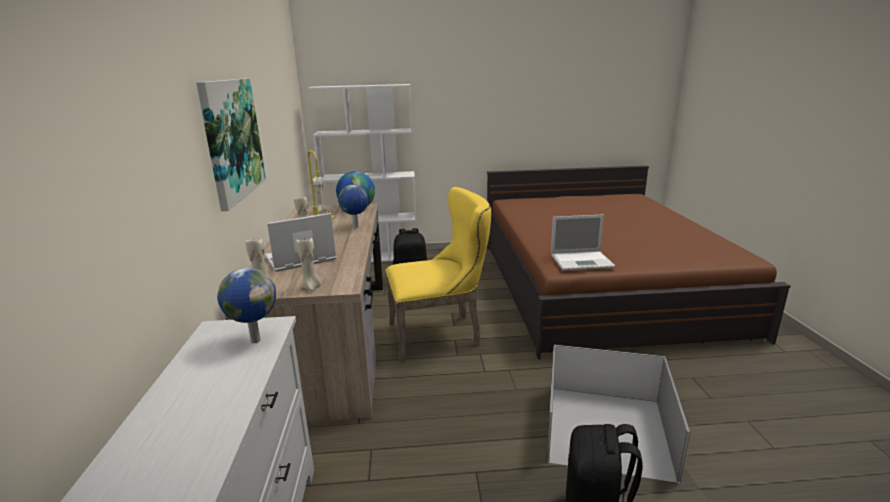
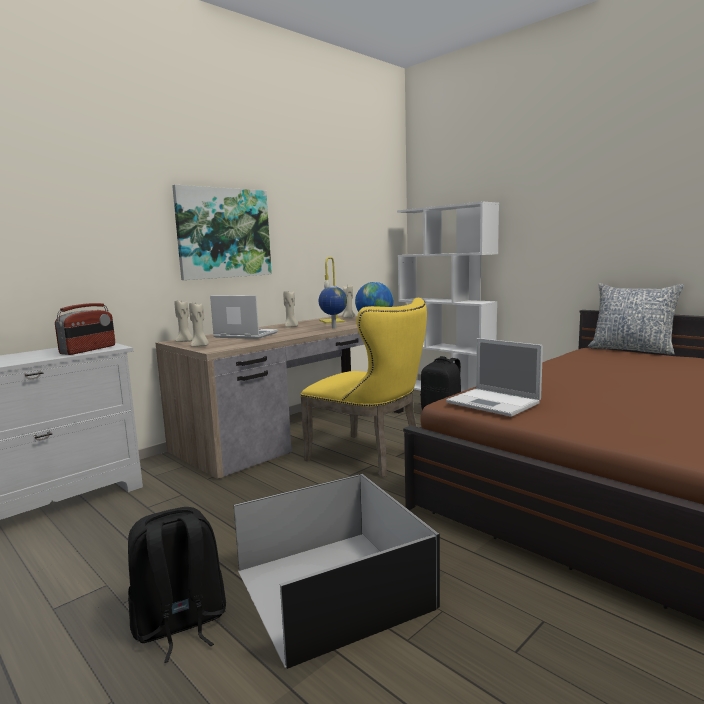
camera: 50 degrees right, 10 degrees down
globe [217,268,276,343] -> radio [55,303,115,355]
none -> pillow [588,283,684,355]

